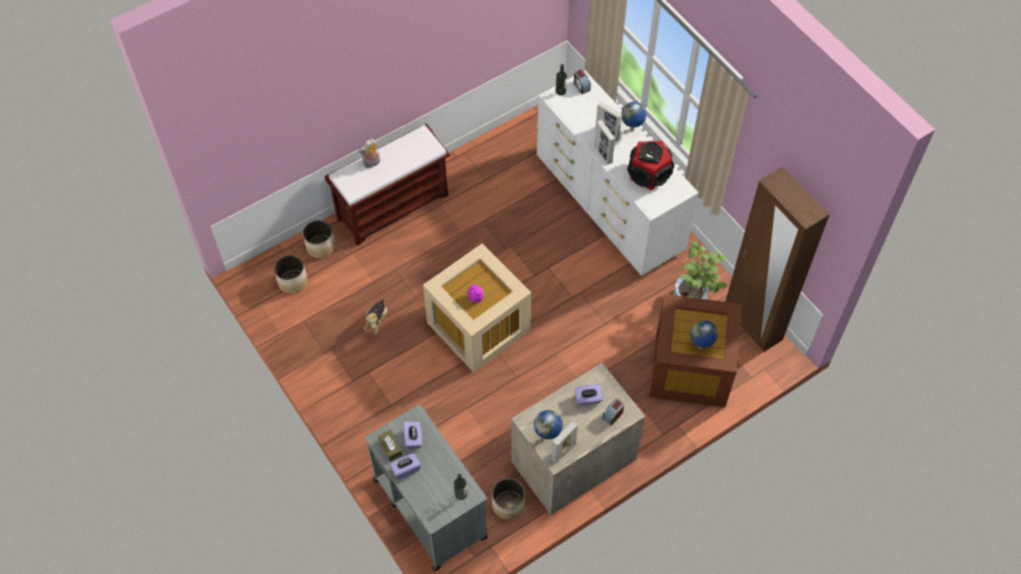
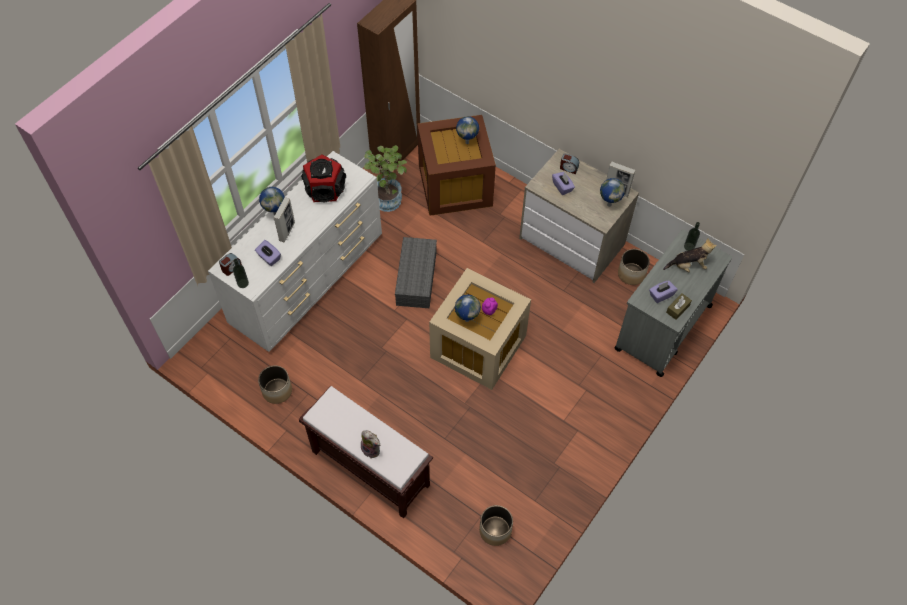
camera: 110 degrees left, 0 degrees up
planter [303,220,335,258] -> planter moved to [258,365,292,404]
plush toy [364,299,387,334] -> plush toy moved to [663,238,717,272]
purple tissue box [390,453,421,479] -> purple tissue box moved to [255,240,281,266]
picture frame [594,120,616,164] -> none
none -> grey storage box [395,237,437,308]
none -> globe [455,295,481,322]

